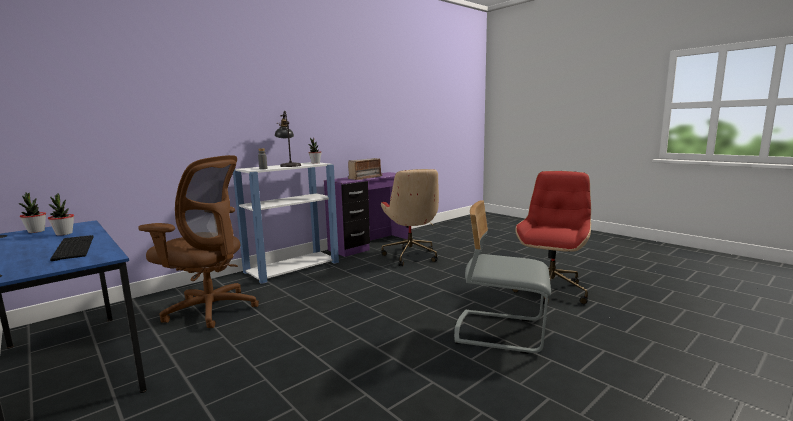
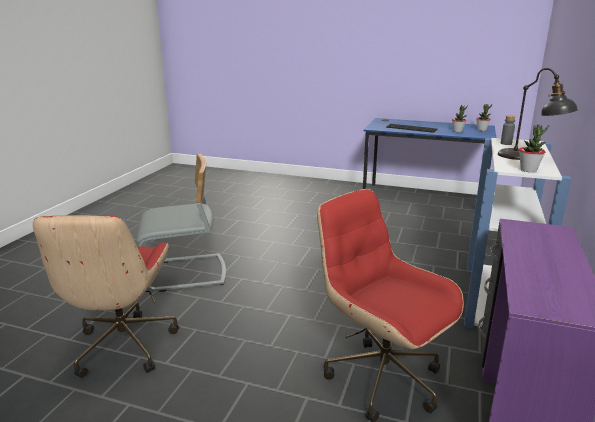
camera: 150 degrees right, 10 degrees up
brown office chair [138,155,259,328] -> none
radio [348,158,382,180] -> none

